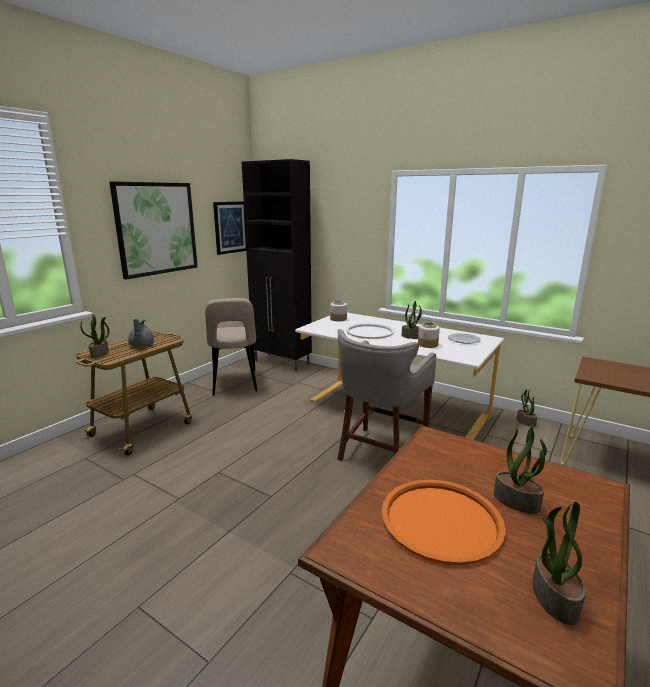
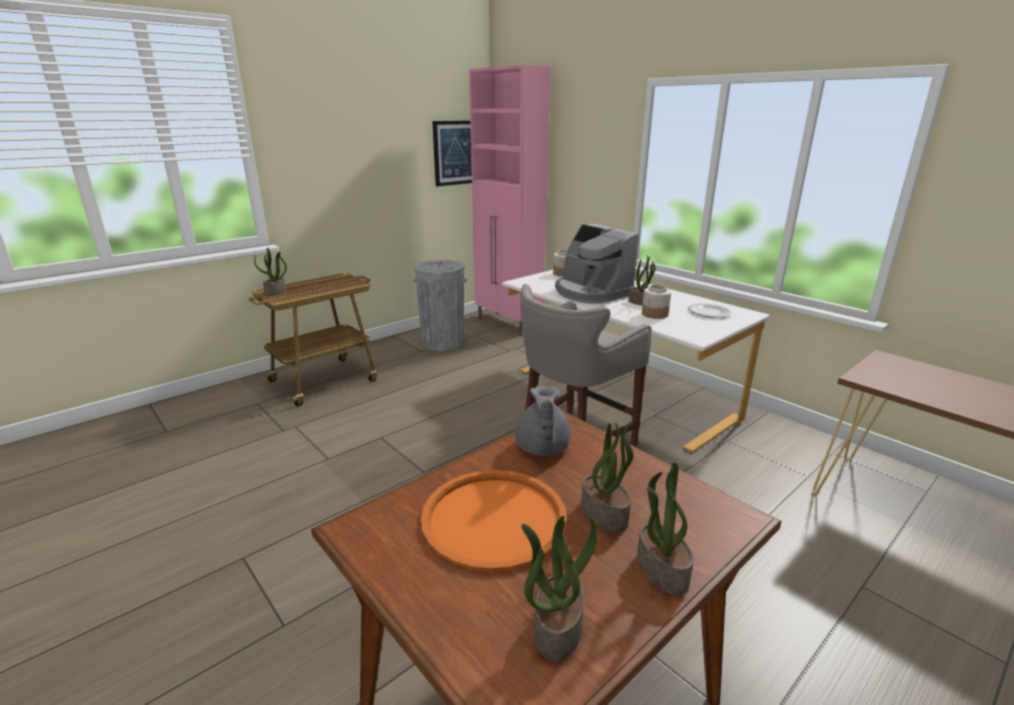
camera: 15 degrees right, 5 degrees up
picture [109,181,198,279] -> none
grey teapot [128,318,154,347] -> grey teapot moved to [516,386,571,456]
beige chair [205,298,257,396] -> grey trash can [414,260,467,351]
black cabinet [242,159,312,372] -> pink cabinet [469,65,551,336]
white tray [346,323,394,339] -> coffee machine [555,224,639,304]
potted plant [517,389,537,426] -> potted plant moved to [637,462,694,595]

